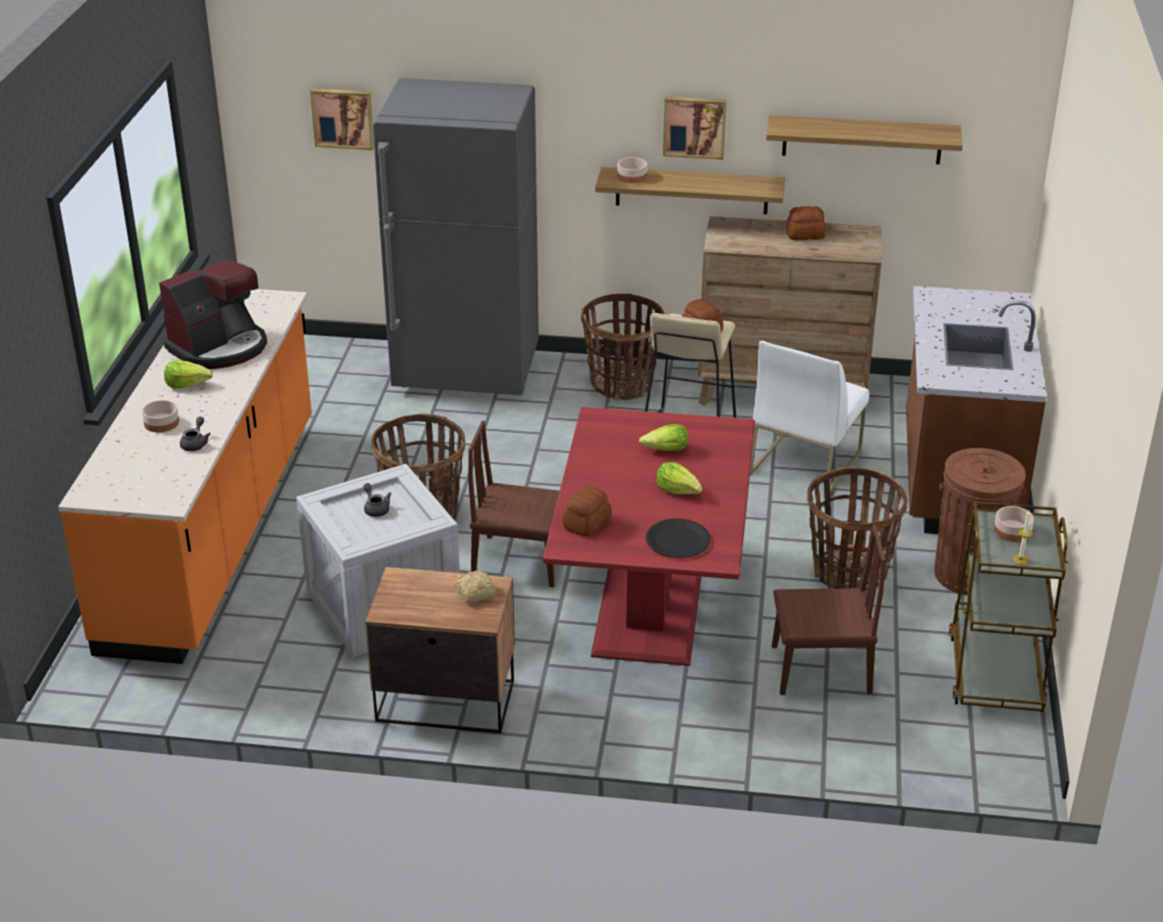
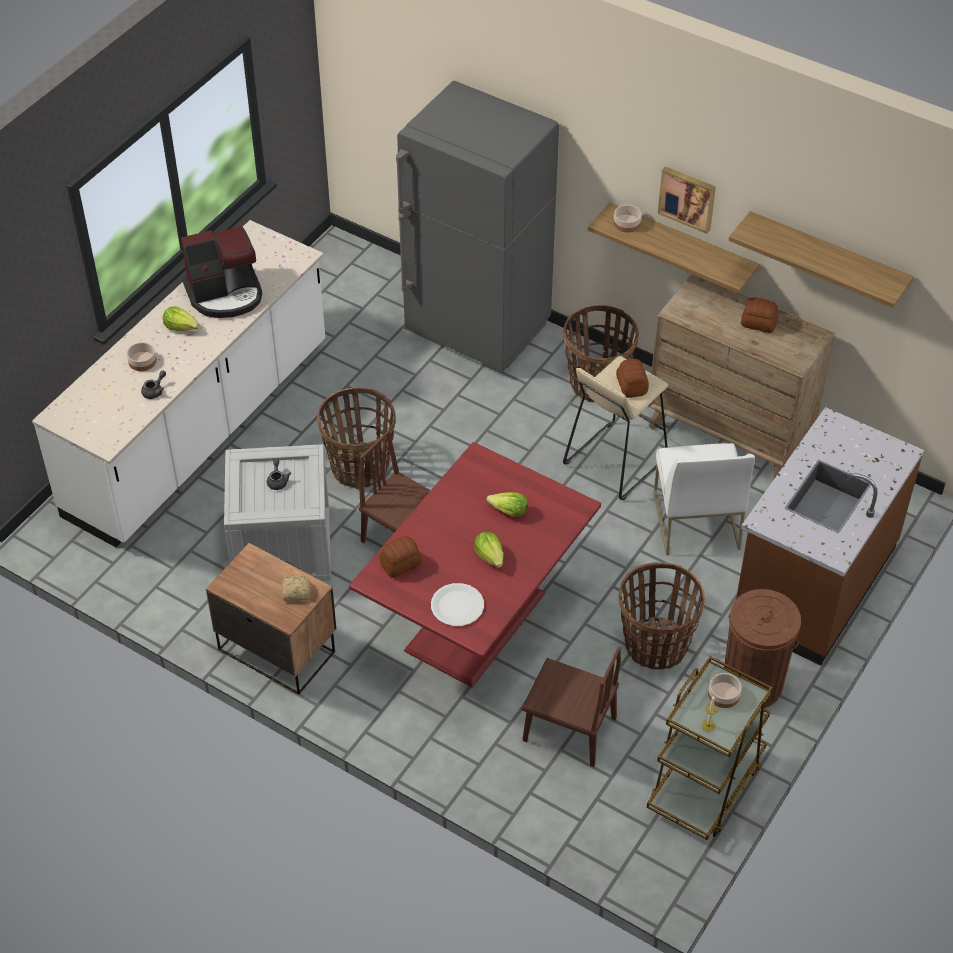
camera: 25 degrees right, 15 degrees up
orange counter [58,289,312,664] -> white counter [32,220,325,547]
picture [310,88,374,150] -> none
black plate [646,518,711,558] -> white plate [431,583,484,626]
white chair [750,341,869,498] -> white chair turned 60 degrees counterclockwise [654,443,755,555]

